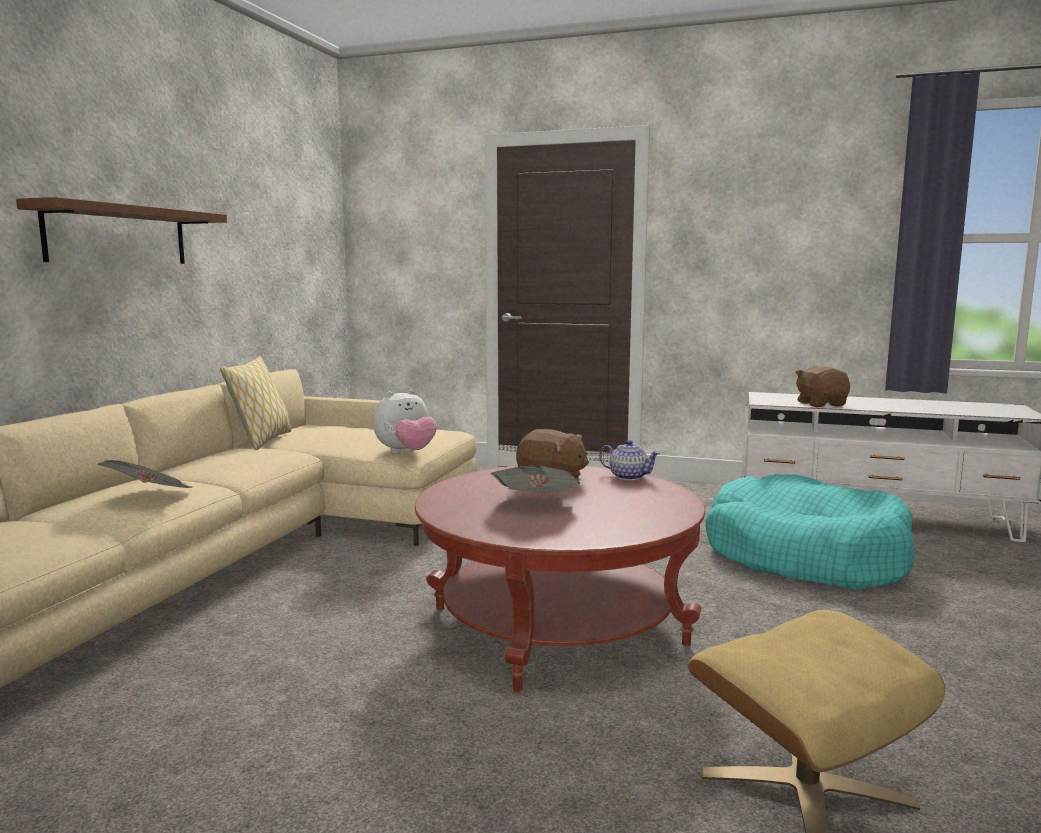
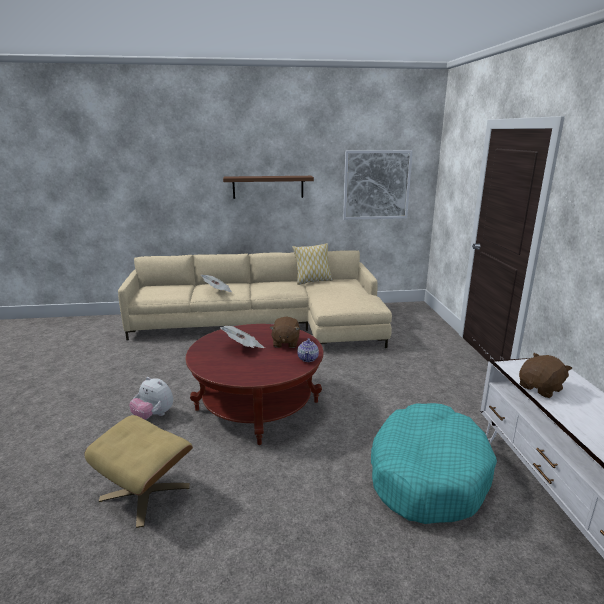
camera: 65 degrees right, 10 degrees up
plush toy [373,389,437,454] -> plush toy moved to [129,377,173,420]
none -> picture [343,150,413,220]

